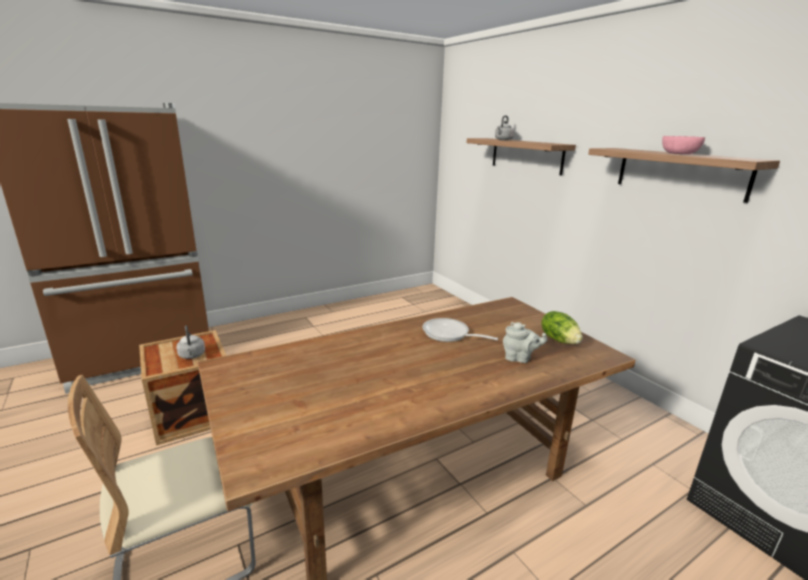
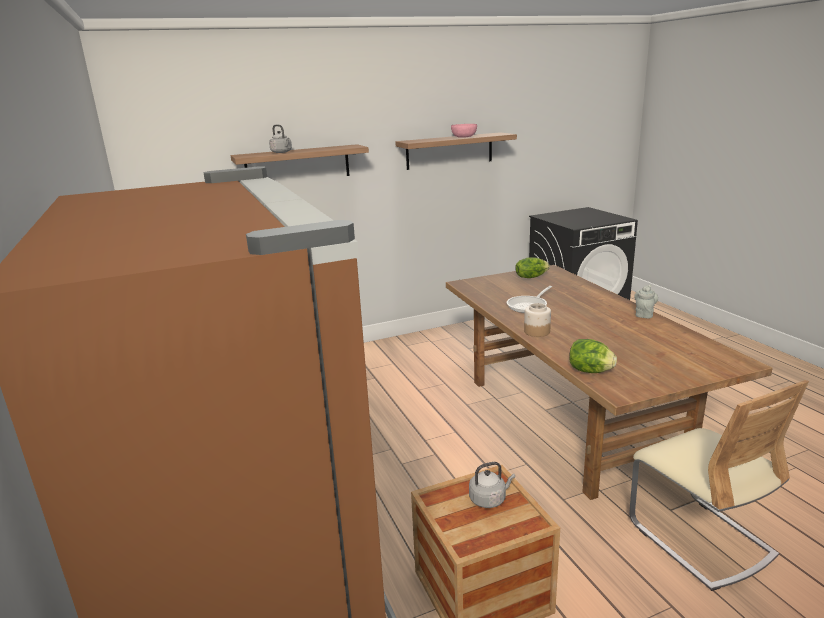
camera: 80 degrees left, 0 degrees up
grey teapot [503,322,548,363] -> grey teapot moved to [634,285,658,318]
none -> jar [524,303,551,337]
none -> lettuce [569,339,617,373]

